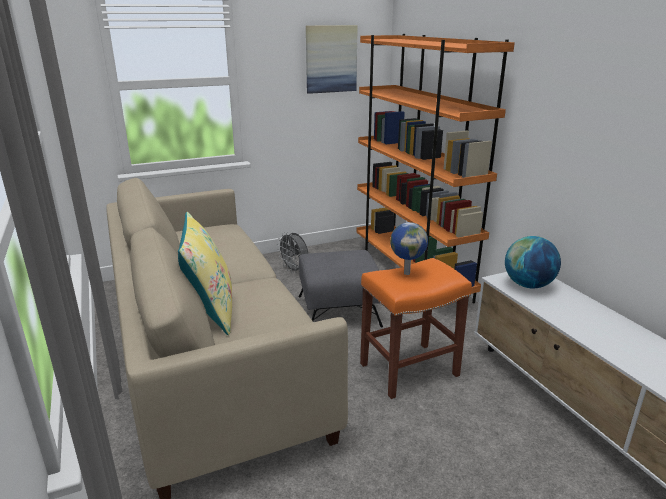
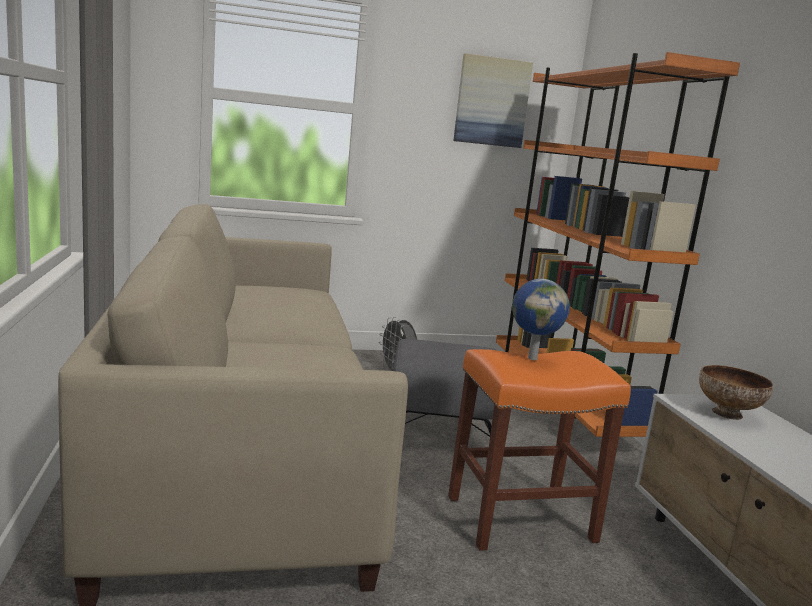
camera: 10 degrees right, 10 degrees down
yellow pillow [178,212,232,336] -> none
globe [505,236,561,288] -> bowl [699,365,773,420]

